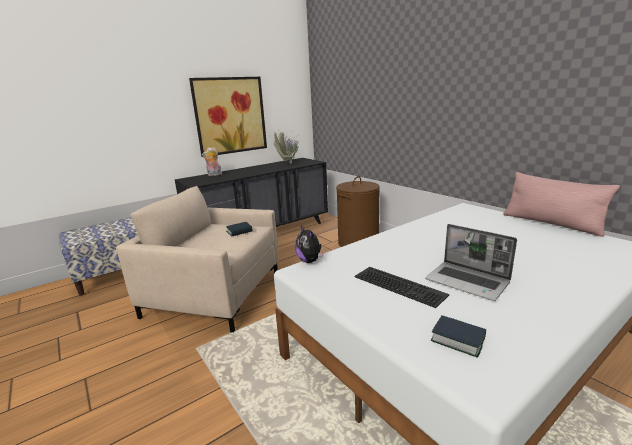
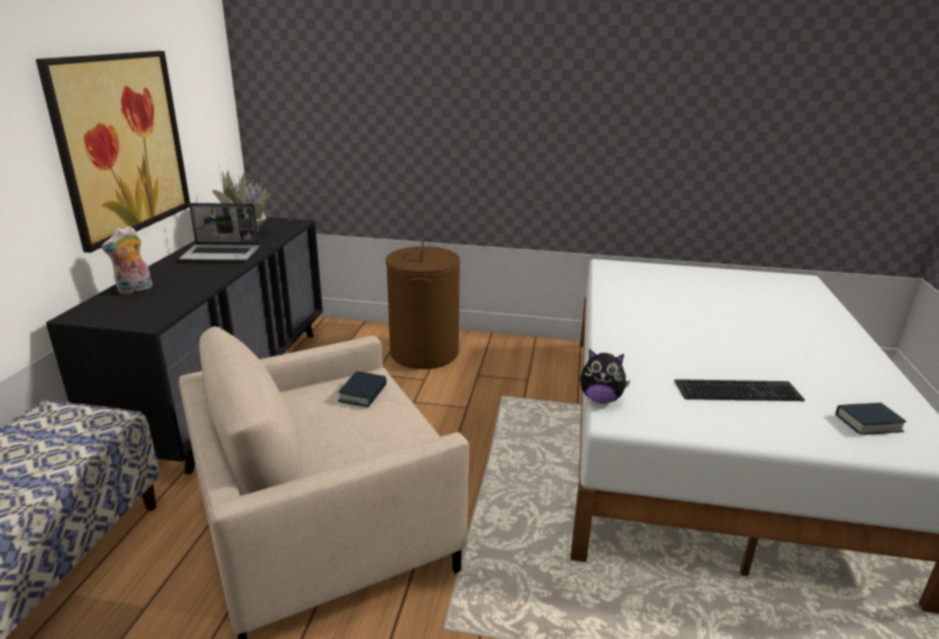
camera: 45 degrees left, 5 degrees up
laptop [425,224,517,301] -> laptop moved to [179,203,259,261]
pink pillow [503,172,620,237] -> none

